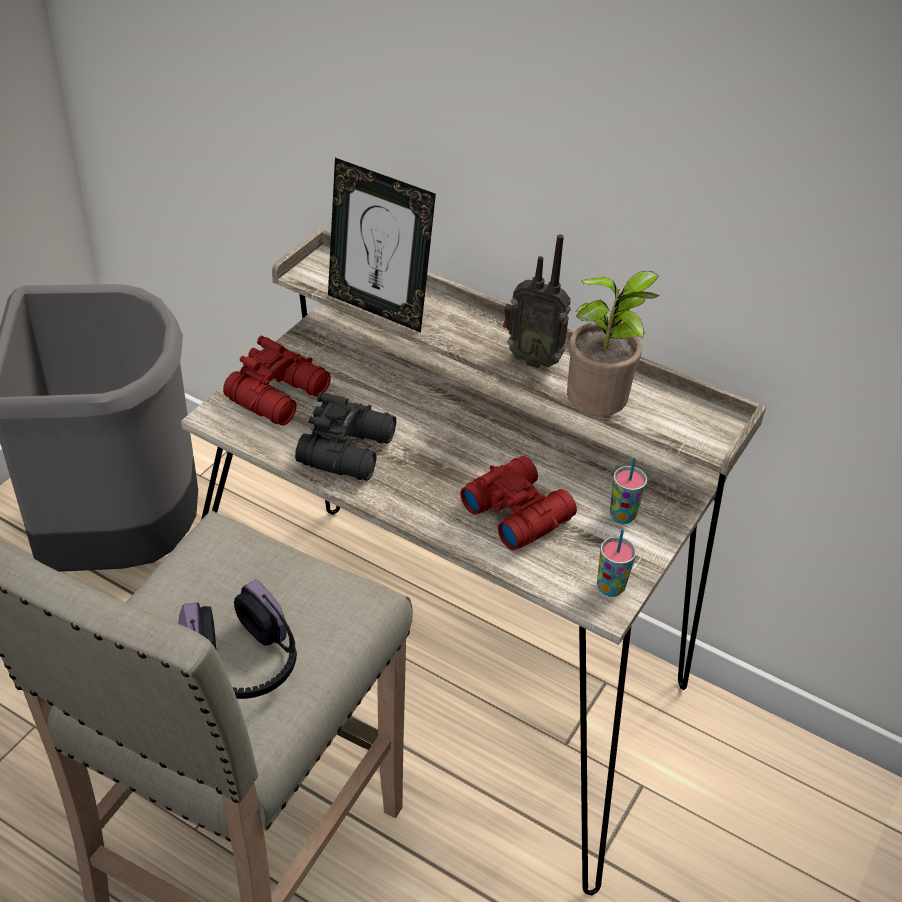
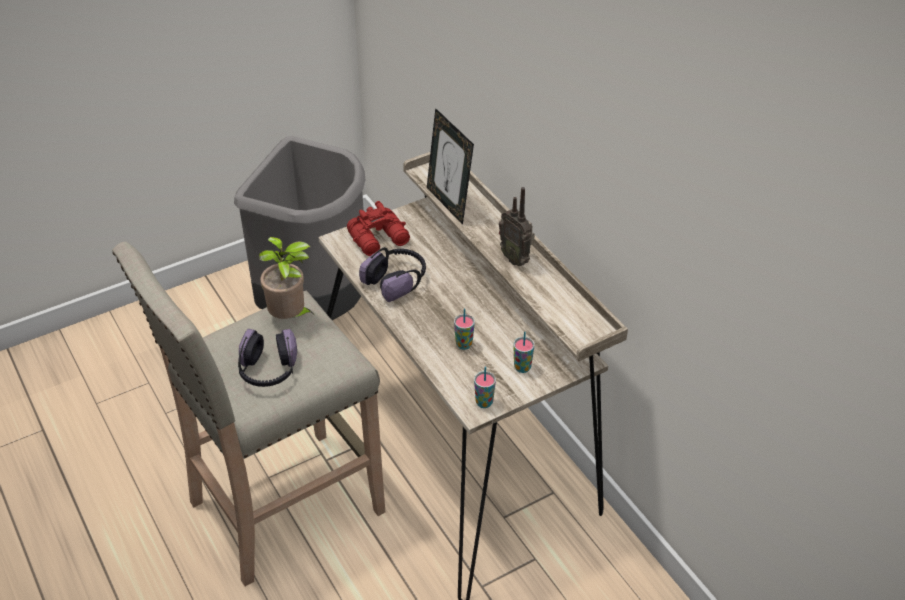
camera: 30 degrees right, 0 degrees up
black binoculars [295,392,396,480] -> headphones [359,247,426,302]
red binoculars [460,456,577,550] -> cup [454,309,475,350]
potted plant [567,271,660,416] -> potted plant moved to [259,237,313,319]

